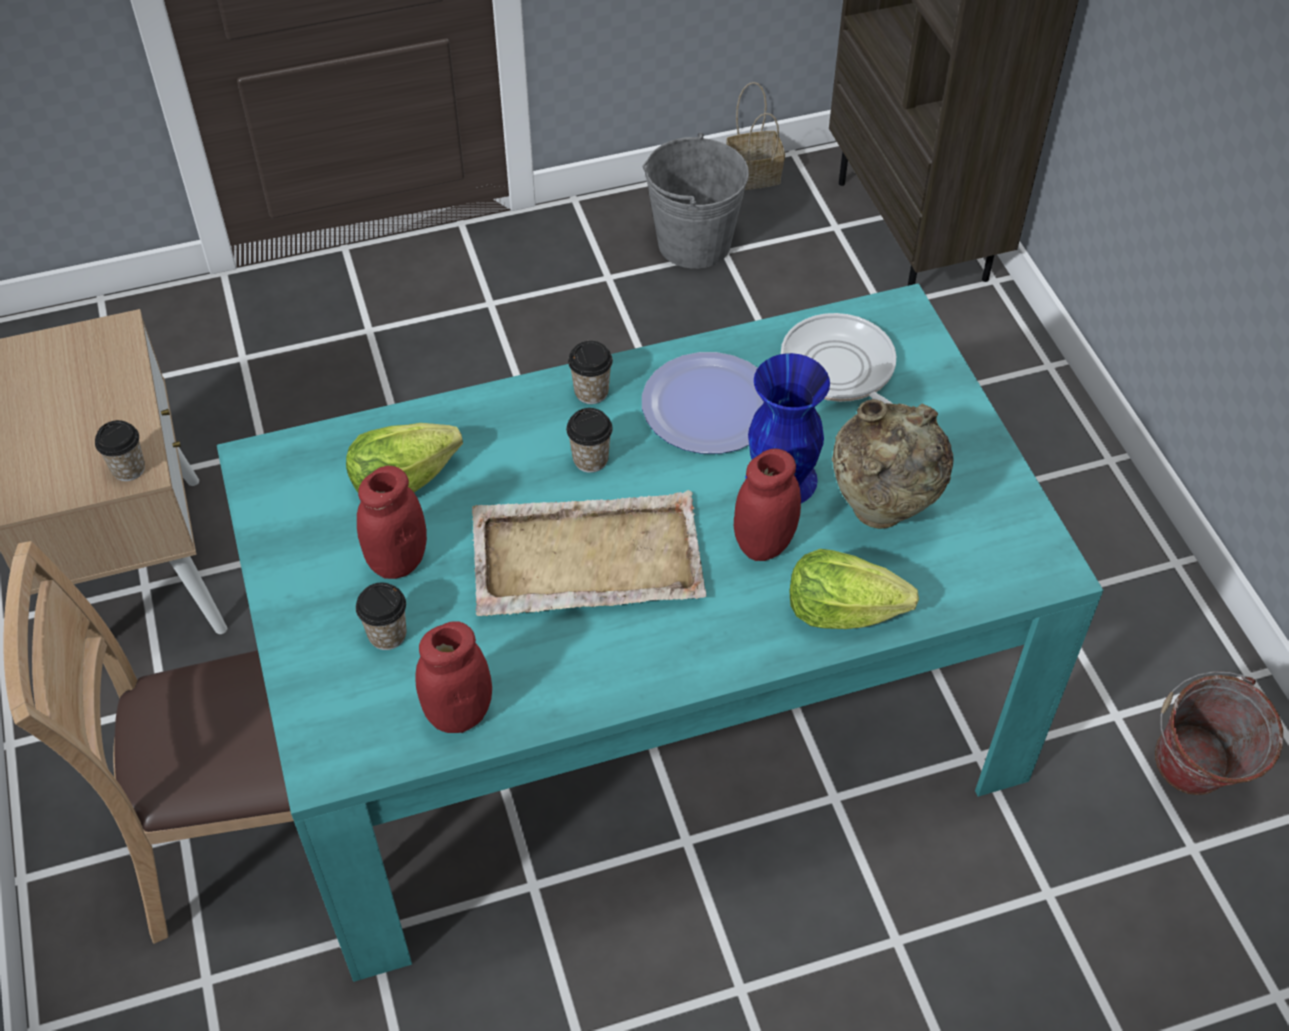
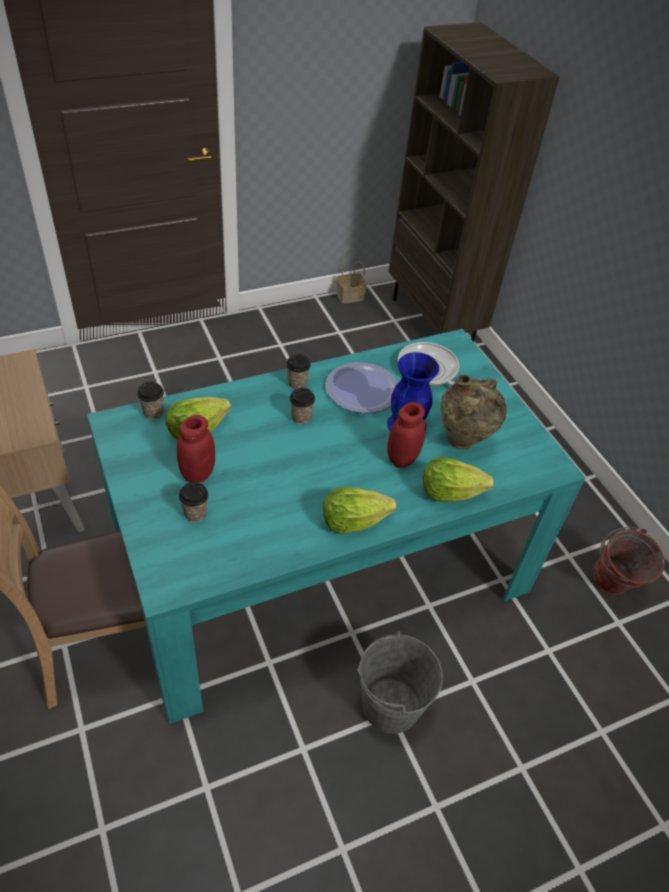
camera: 10 degrees left, 5 degrees down
cup [95,420,145,481] -> cup moved to [137,382,164,419]
red jar [415,621,492,733] -> none
beige tray [472,490,706,616] -> none
grey bucket [643,133,749,269] -> grey bucket moved to [357,631,443,734]
none -> lettuce [323,487,396,534]

